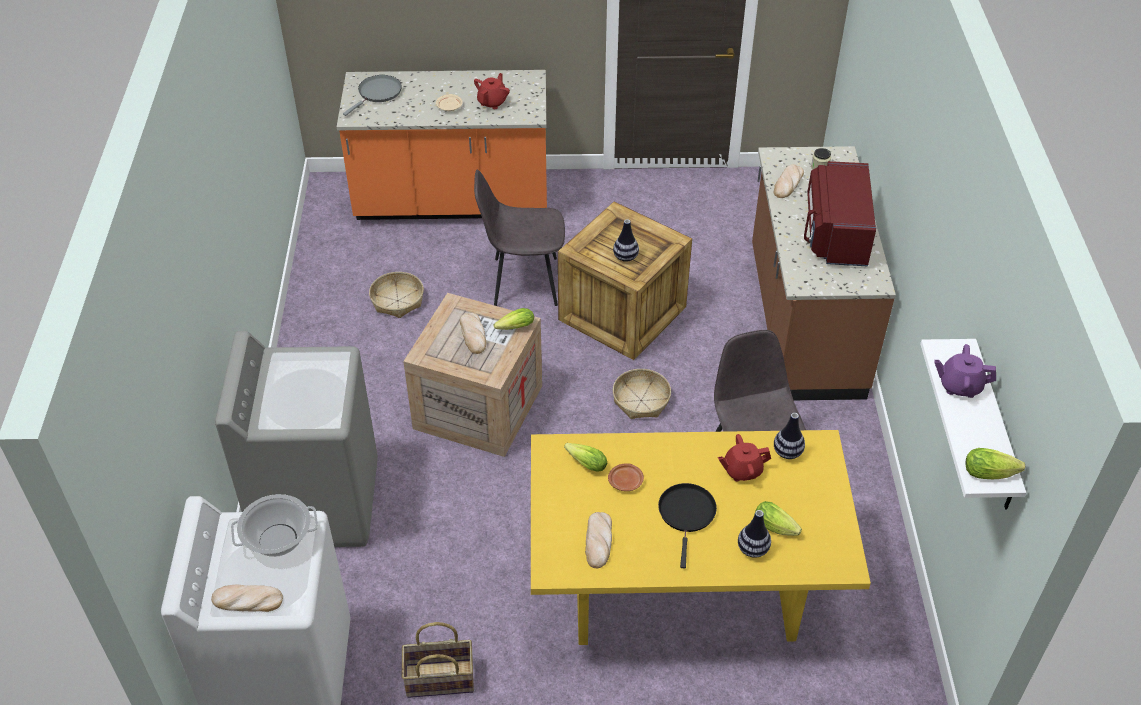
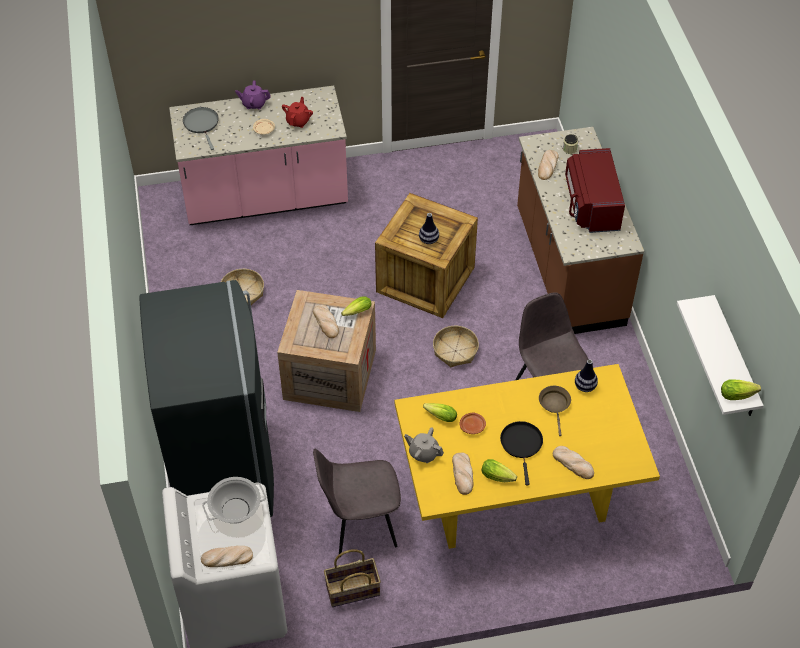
camera: 10 degrees left, 5 degrees up
grey washing machine [215,331,378,547] -> grey fridge [139,280,274,517]
orange counter [337,70,547,220] -> pink counter [169,86,348,225]
grey frying pan [343,75,402,116] -> grey frying pan turned 45 degrees counterclockwise [183,107,219,150]
grey chair [474,170,565,306] -> grey chair moved to [313,449,401,557]
red teapot [718,434,771,482] -> brown frying pan [539,386,571,436]
vase [738,510,771,558] -> bread [553,446,594,479]
lettuce [754,501,802,536] -> lettuce moved to [481,459,517,482]
purple teapot [934,344,996,398] -> purple teapot moved to [235,80,271,109]
none -> grey teapot [404,427,444,463]

